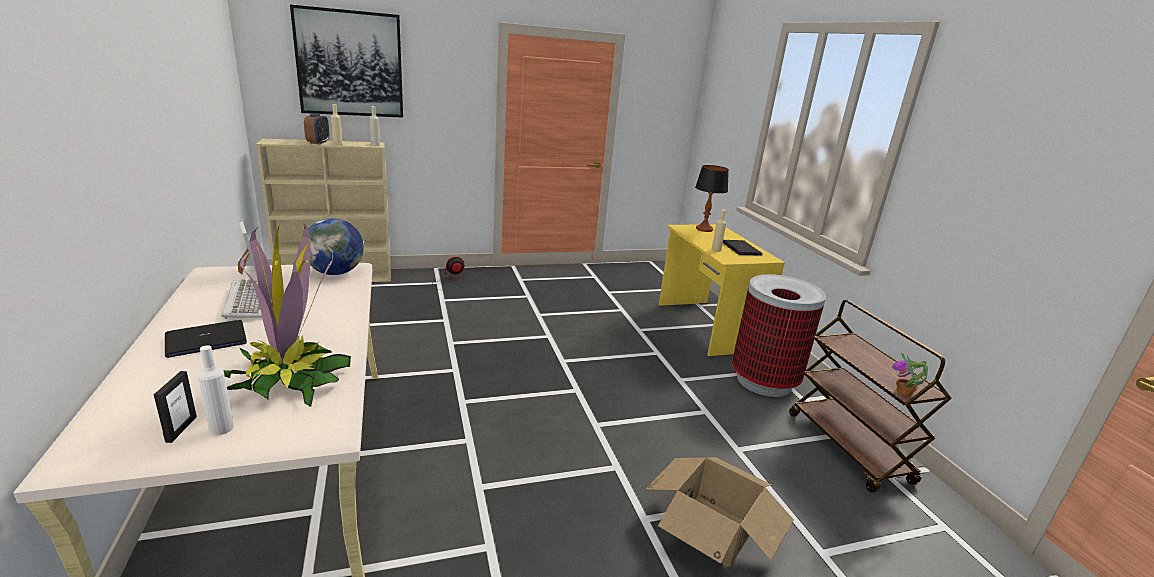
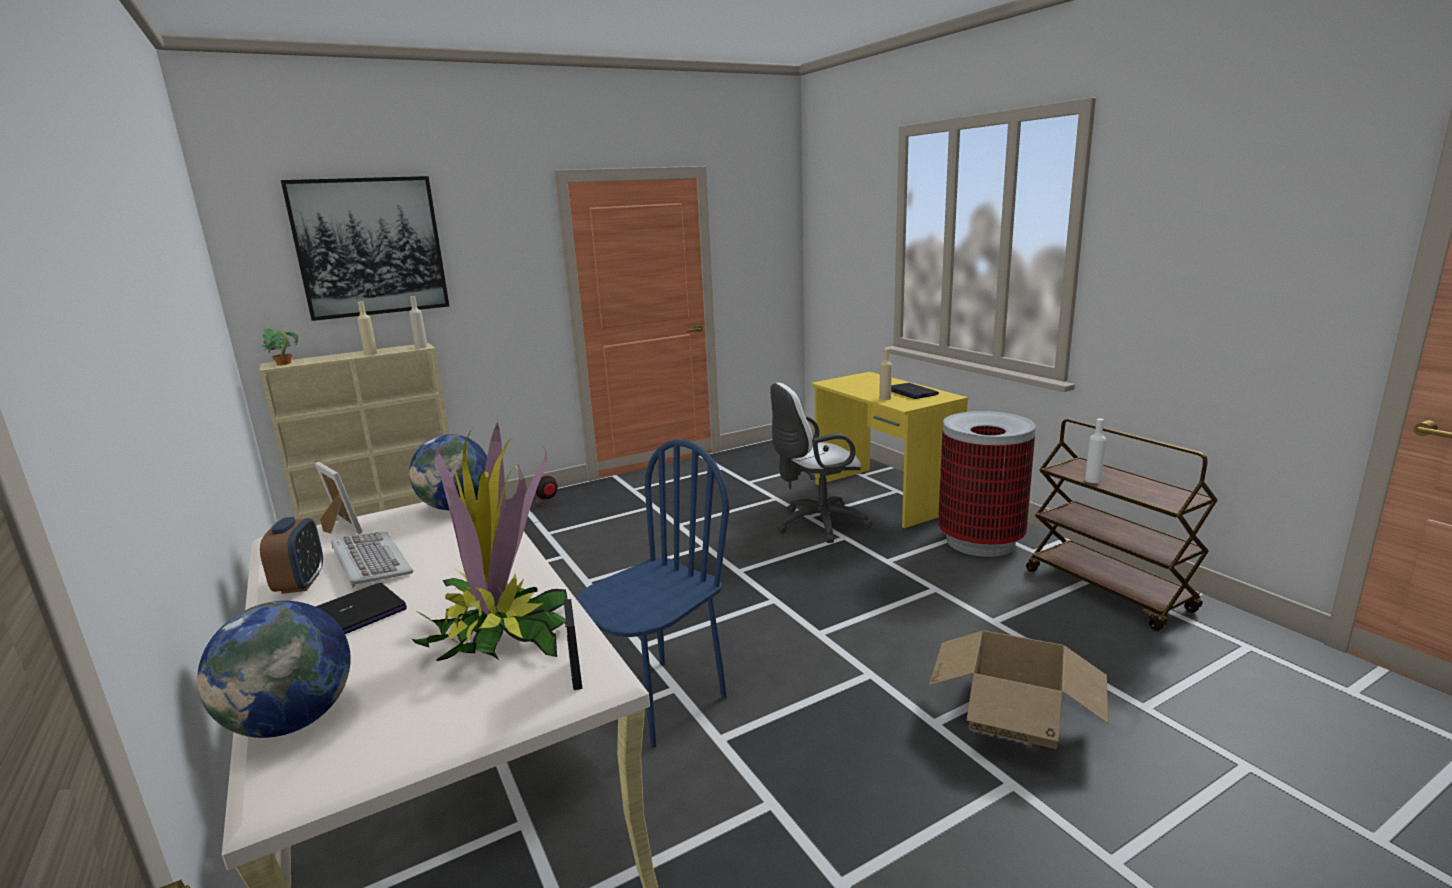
camera: 10 degrees left, 5 degrees down
picture frame [154,371,197,443] -> picture frame moved to [564,599,582,690]
white bottle [198,345,234,435] -> white bottle moved to [1085,418,1106,483]
alarm clock [304,113,329,144] -> alarm clock moved to [260,517,323,594]
table lamp [695,165,729,232] -> none
potted plant [892,352,928,396] -> potted plant moved to [261,328,299,365]
none -> globe [197,601,351,738]
none -> blue chair [576,439,729,748]
none -> white office chair [770,383,872,543]

